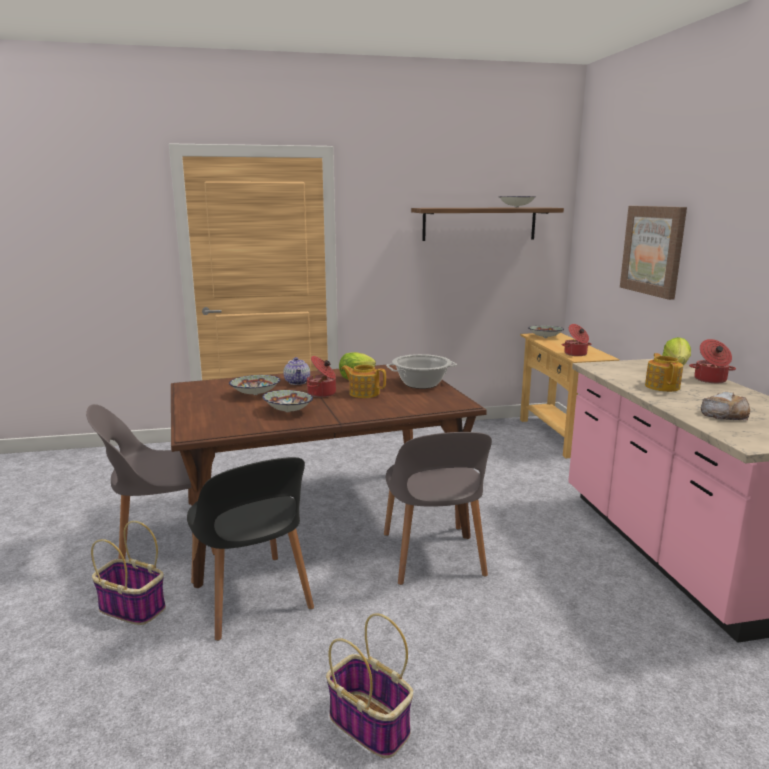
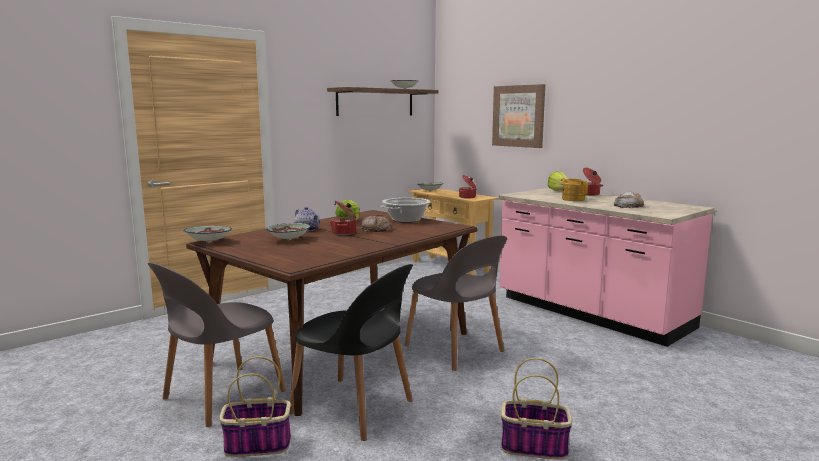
camera: 30 degrees left, 5 degrees down
bowl [262,390,313,412] -> bowl moved to [183,226,232,243]
teapot [341,365,386,398] -> bread [361,215,391,232]

